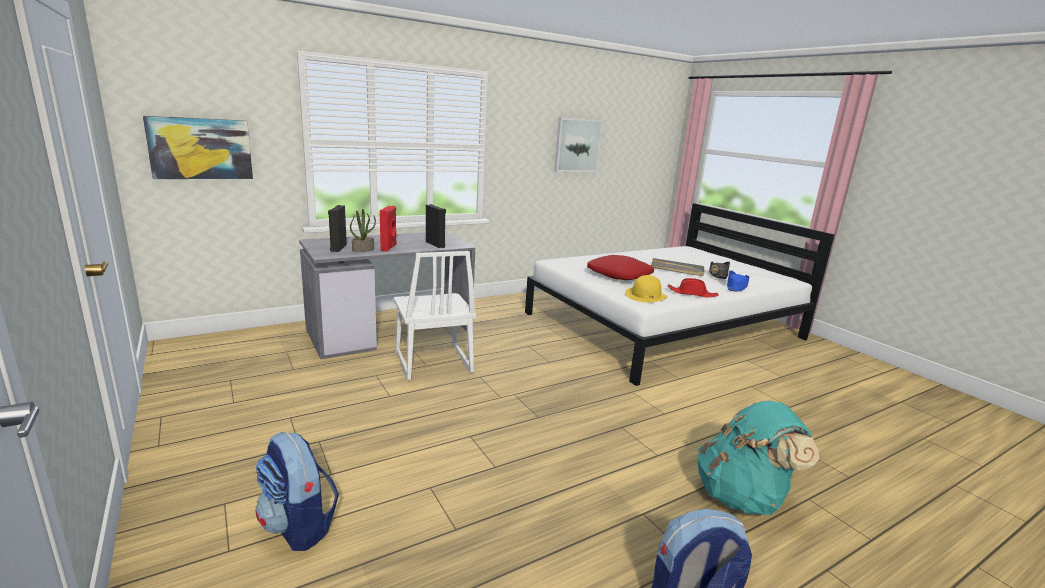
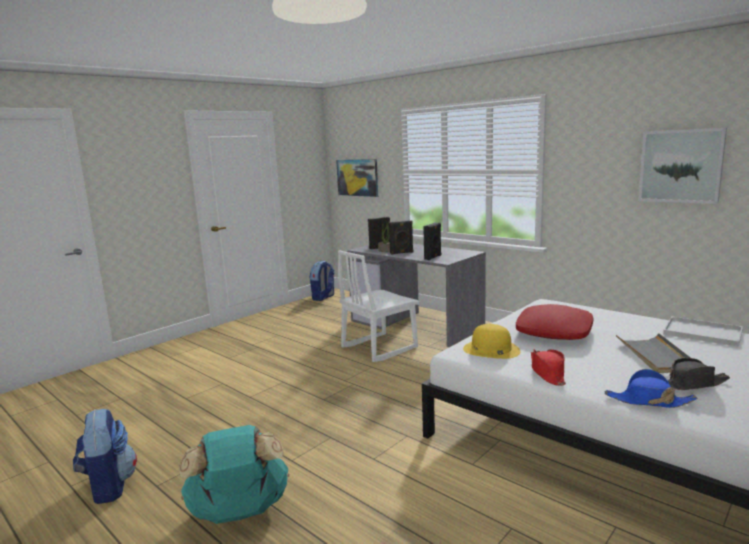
camera: 75 degrees right, 5 degrees down
backpack [256,432,339,551] -> backpack moved to [309,261,335,301]
red speaker [380,206,397,252] -> black speaker [389,220,413,255]
none -> white tray [663,316,743,347]

